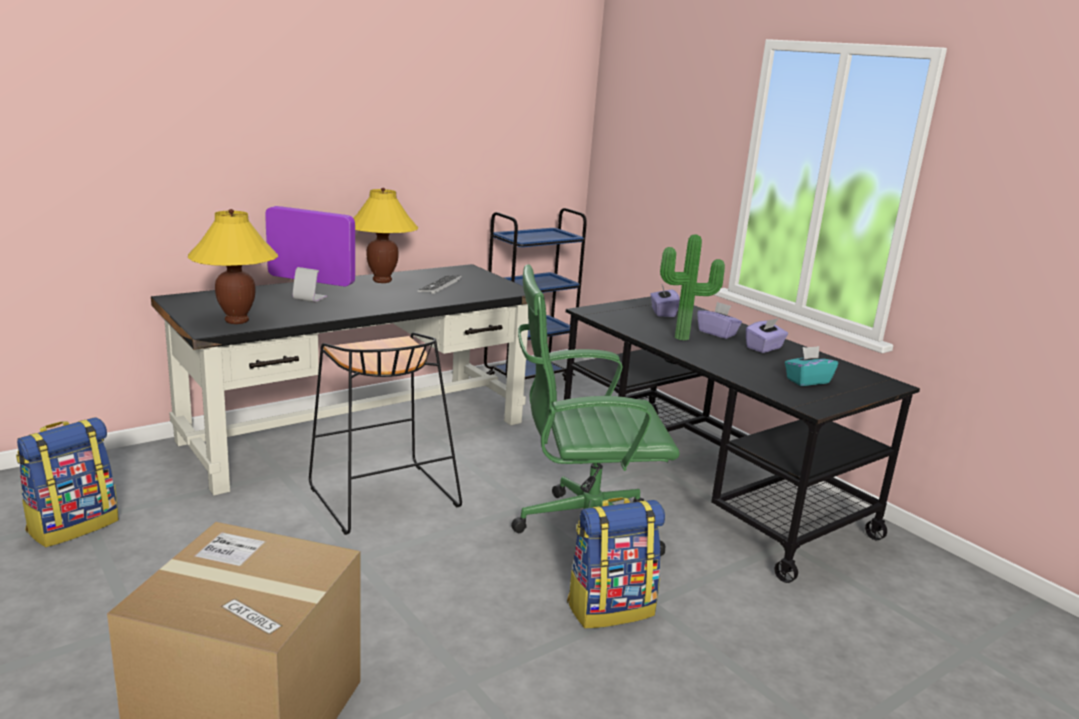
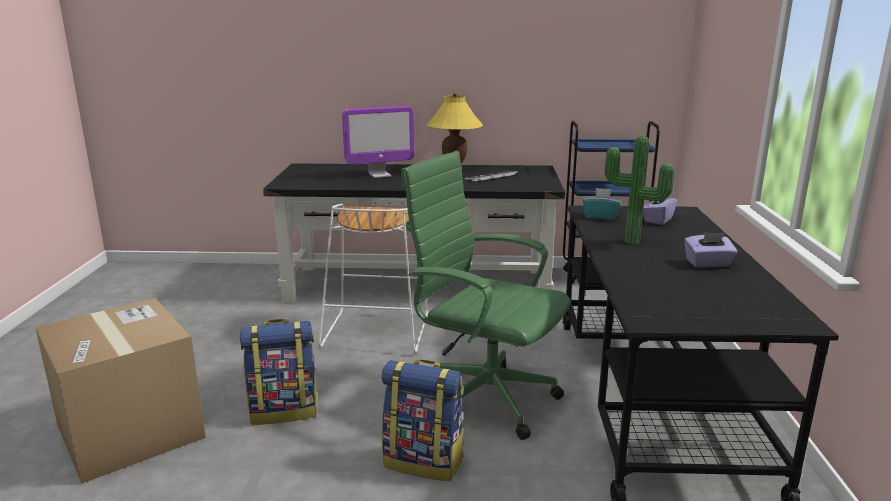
camera: 40 degrees right, 0 degrees up
backpack [16,417,118,547] -> backpack moved to [240,319,317,425]
yellow table lamp [188,209,278,324] -> none
monitor [265,206,355,302] -> monitor turned 105 degrees clockwise [342,106,414,178]
black stool [309,332,462,535] -> white stool [318,203,428,353]
purple tissue box [697,302,742,339] -> none
turquoise tissue box [785,346,838,386] -> turquoise tissue box moved to [583,188,621,220]

